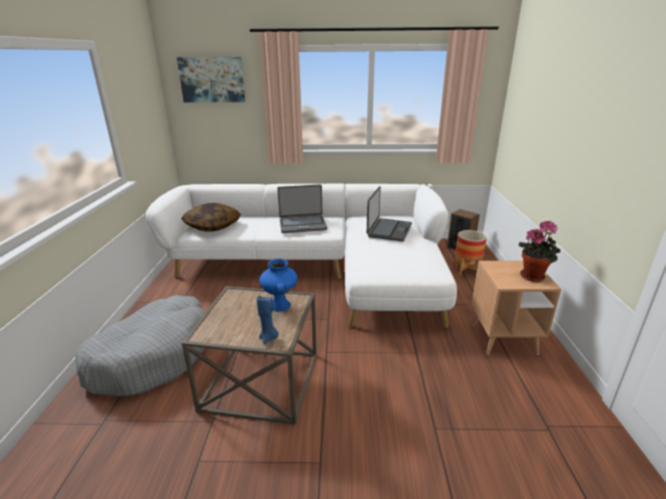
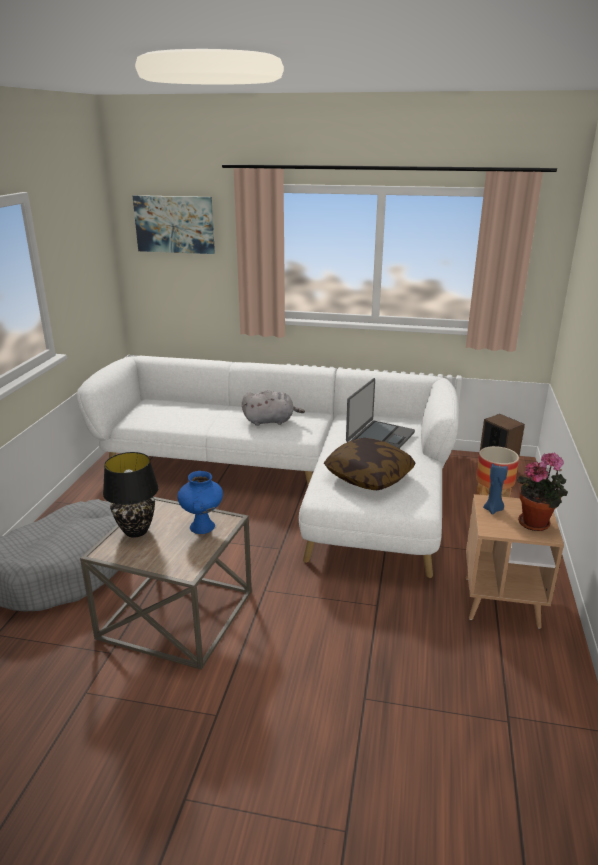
camera: 10 degrees right, 0 degrees up
pillow [182,203,241,232] -> pillow moved to [324,438,415,490]
blue candle [257,296,279,345] -> blue candle moved to [483,464,508,515]
laptop [277,184,327,233] -> grey plush toy [242,390,305,426]
none -> black table lamp [103,452,159,538]

